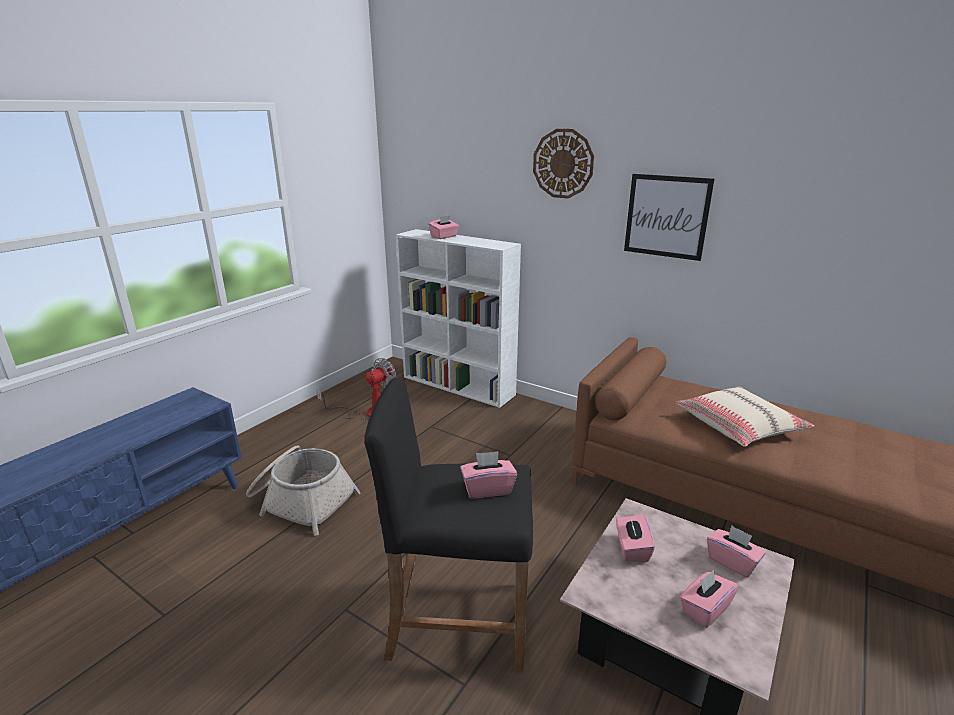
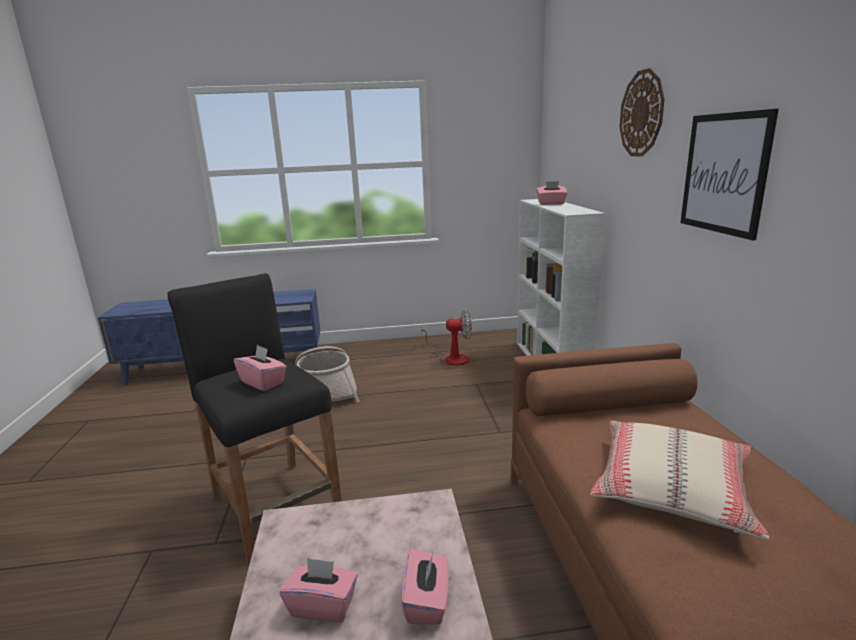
camera: 50 degrees right, 5 degrees down
pink tissue box [616,514,655,562] -> none

